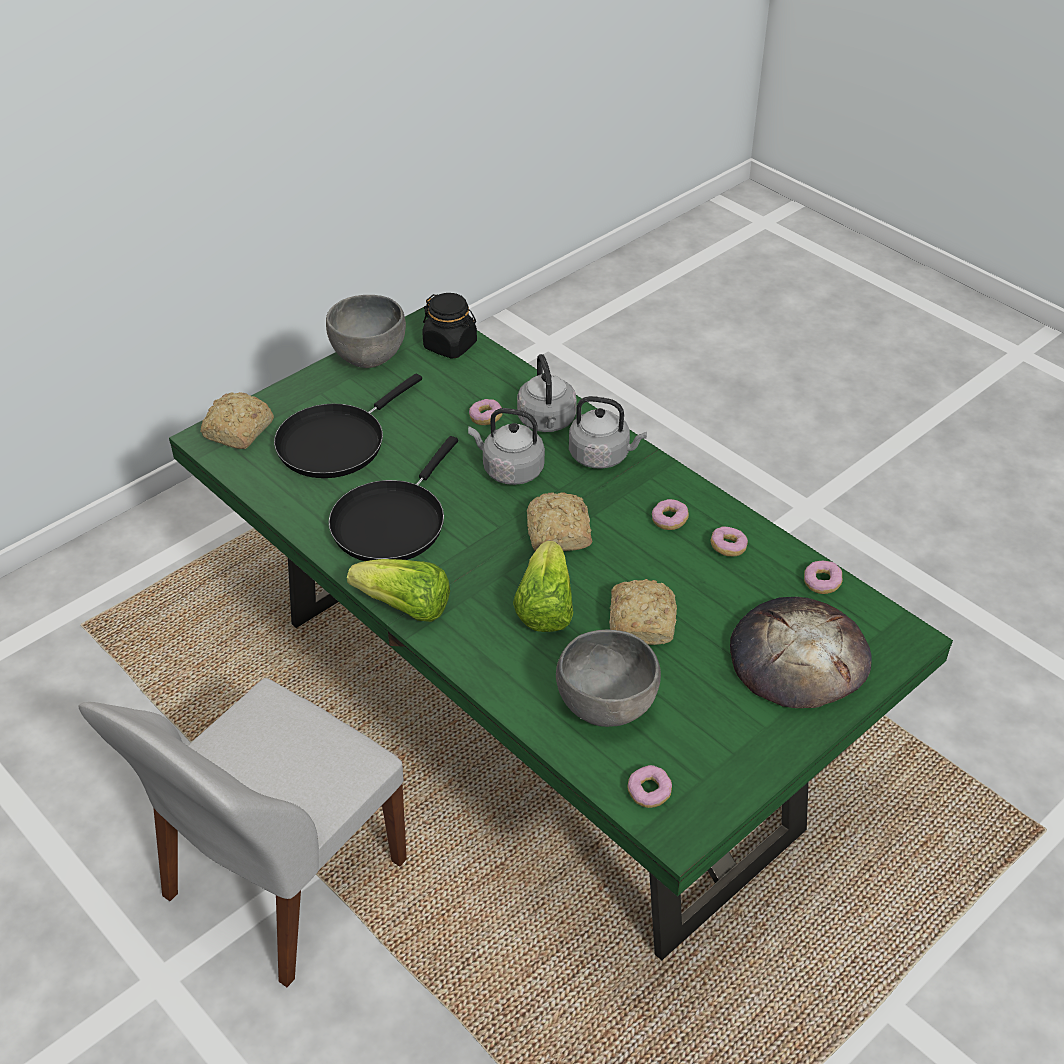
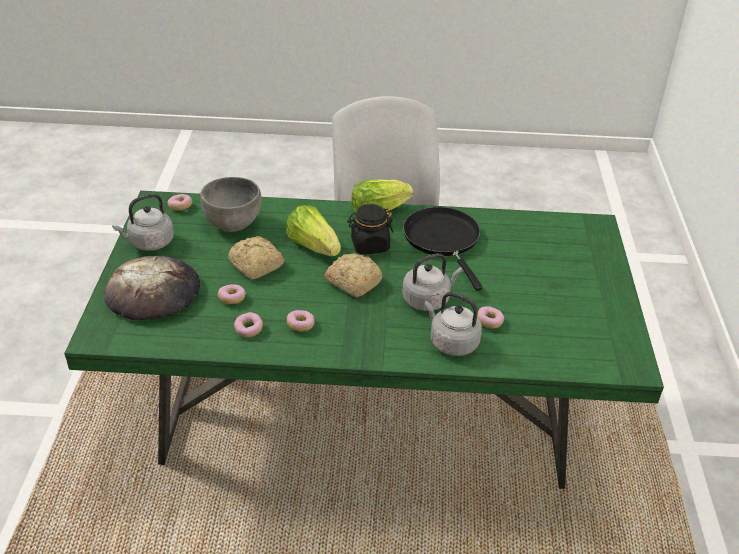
camera: 135 degrees right, 5 degrees down
bread [201,392,274,449] -> none
black frying pan [274,374,422,478] -> none
grey bowl [326,295,406,368] -> none
black jar [422,293,477,359] -> black jar moved to [347,204,393,254]
grey kettle [569,396,647,469] -> grey kettle moved to [112,194,174,251]
donut [804,561,843,594] -> donut moved to [218,284,246,304]

